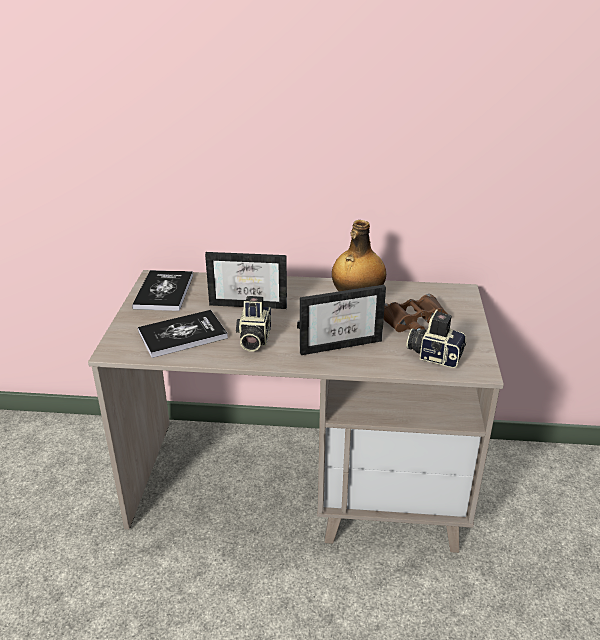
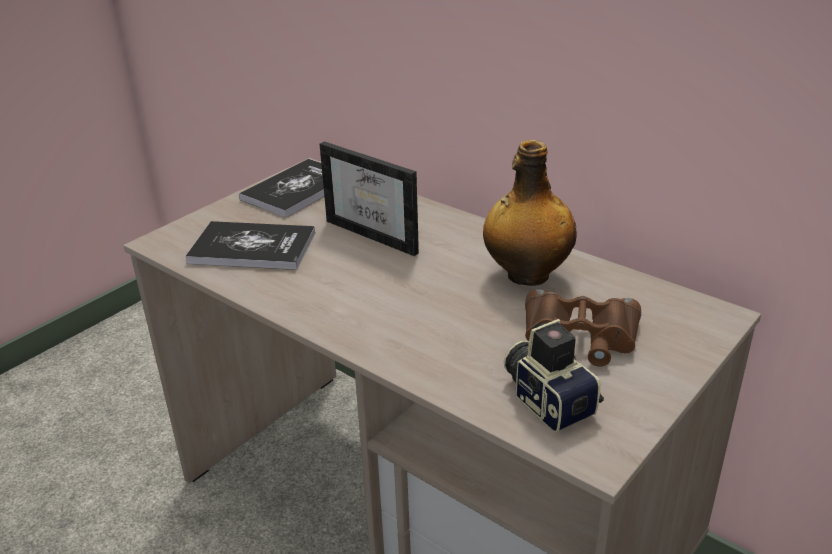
camera: 35 degrees right, 0 degrees up
camera [236,296,271,351] -> none
picture frame [297,285,386,355] -> none

